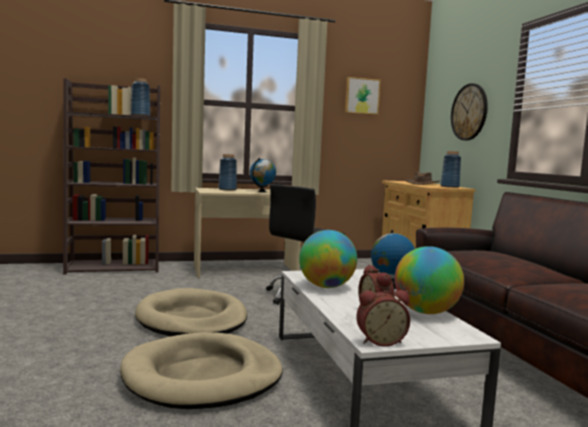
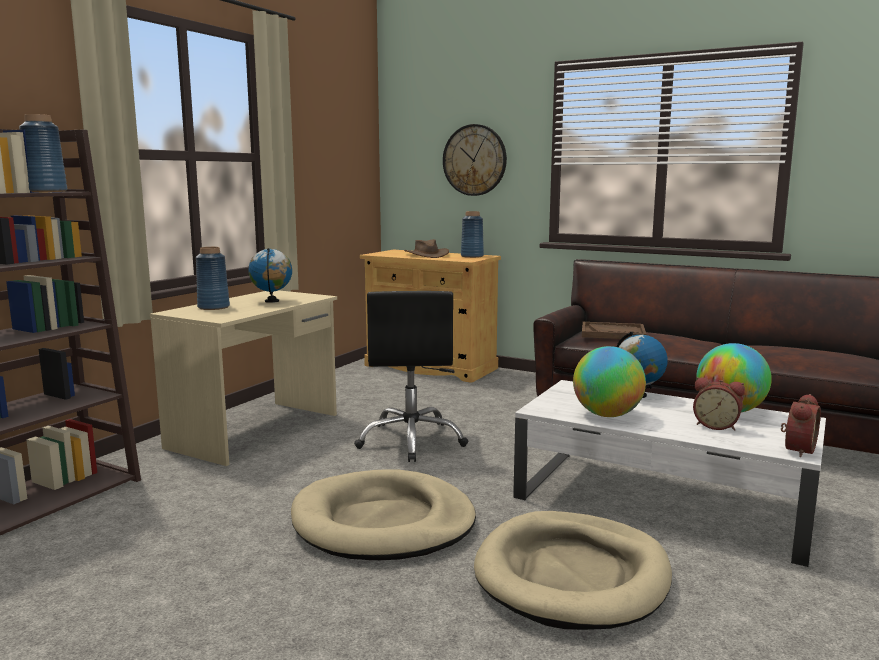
camera: 45 degrees left, 5 degrees up
picture [345,77,381,115] -> none
none -> brown tray [582,322,647,339]

